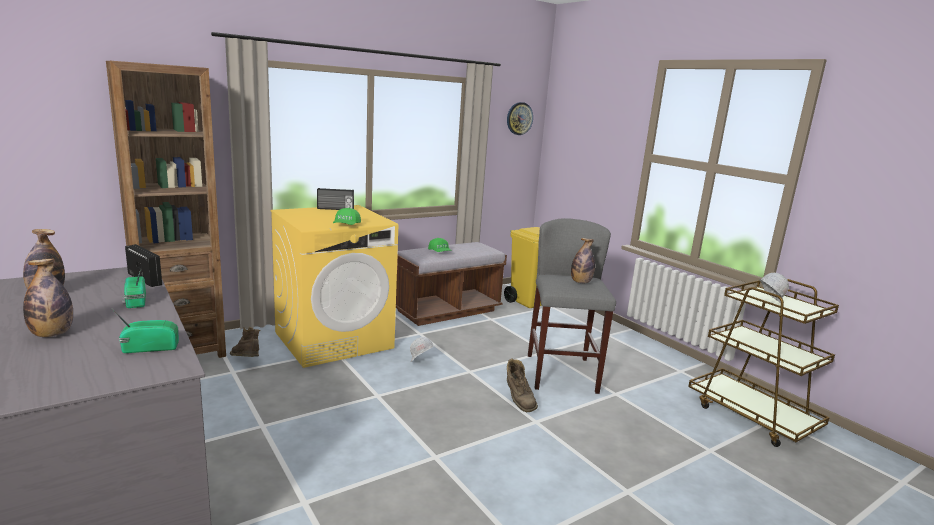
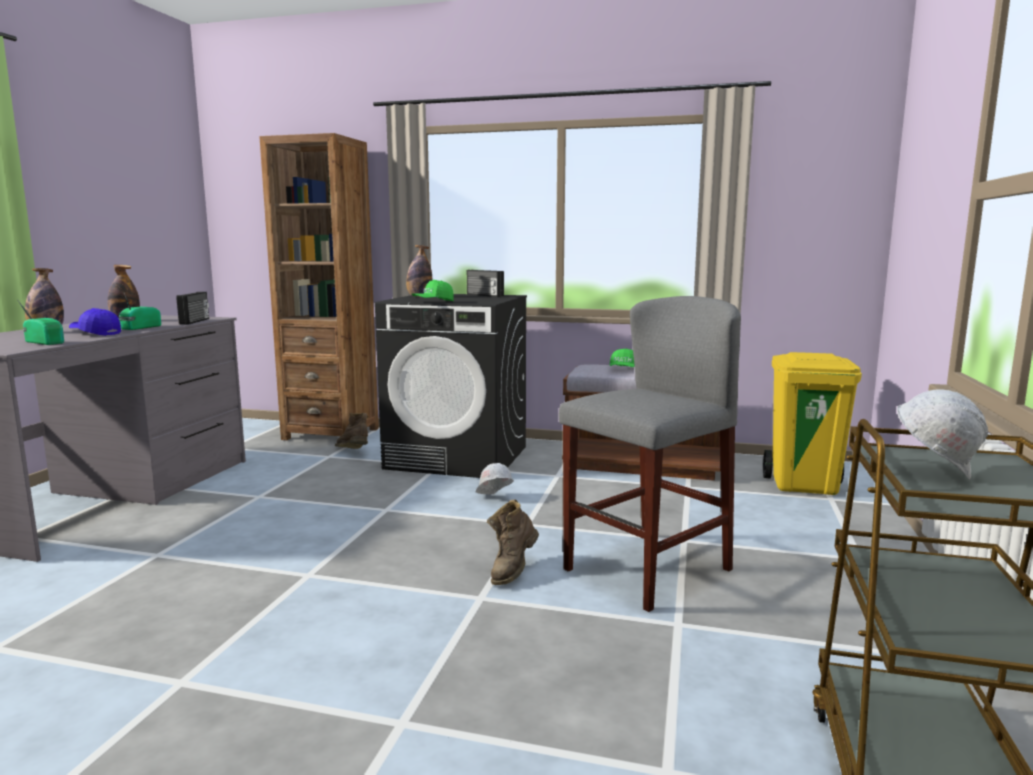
camera: 50 degrees right, 5 degrees down
brown boot [230,327,260,357] -> brown boot turned 45 degrees counterclockwise [335,413,368,449]
yellow washing machine [270,205,398,368] -> black washing machine [375,294,527,478]
wall clock [507,102,533,135] -> none
bottle [571,238,595,283] -> bottle moved to [406,245,432,297]
none -> blue cap [69,308,121,336]

